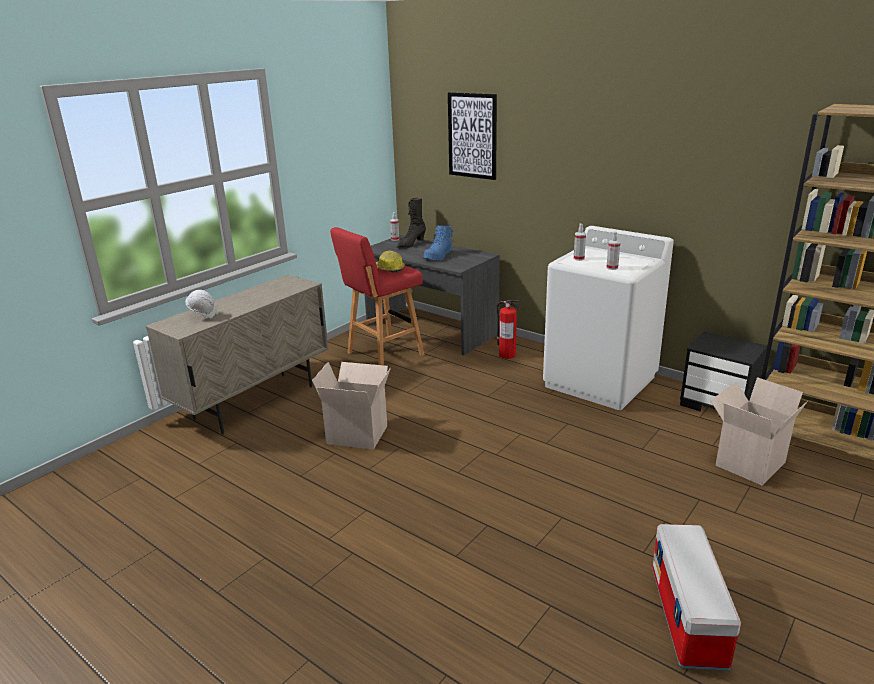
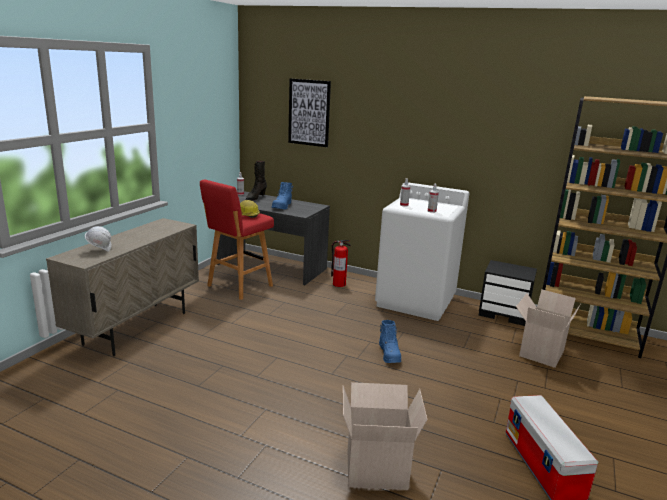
camera: 15 degrees left, 5 degrees down
cardboard box [312,362,391,450] -> cardboard box moved to [343,382,428,490]
none -> blue boot [379,320,401,363]

